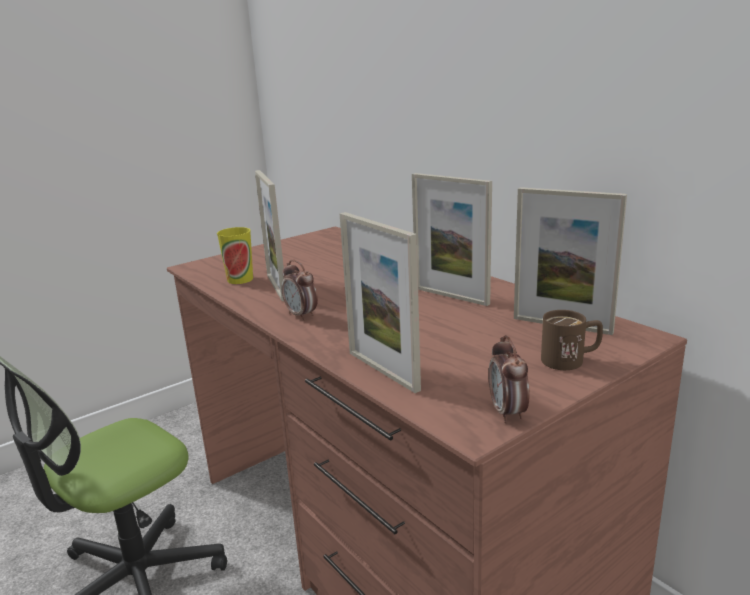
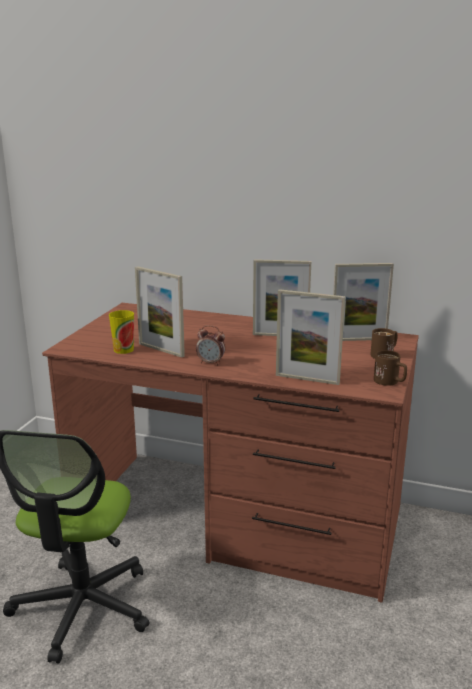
camera: 35 degrees left, 0 degrees up
alarm clock [488,335,530,423] -> brown mug [374,350,407,386]

